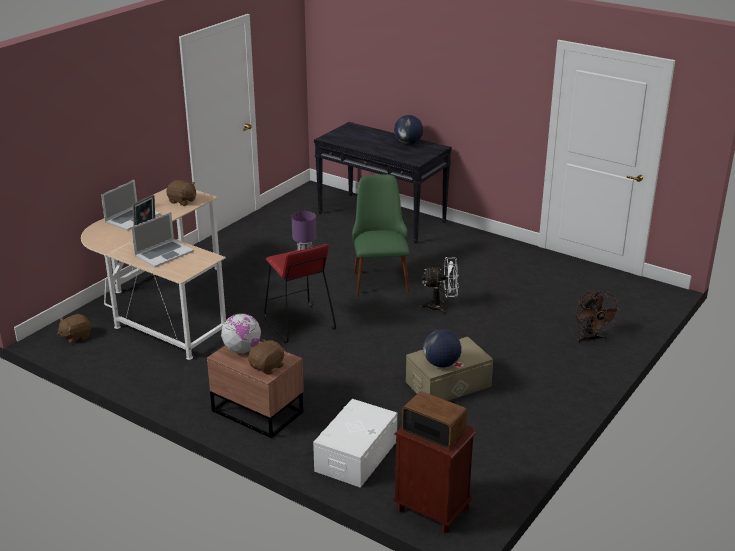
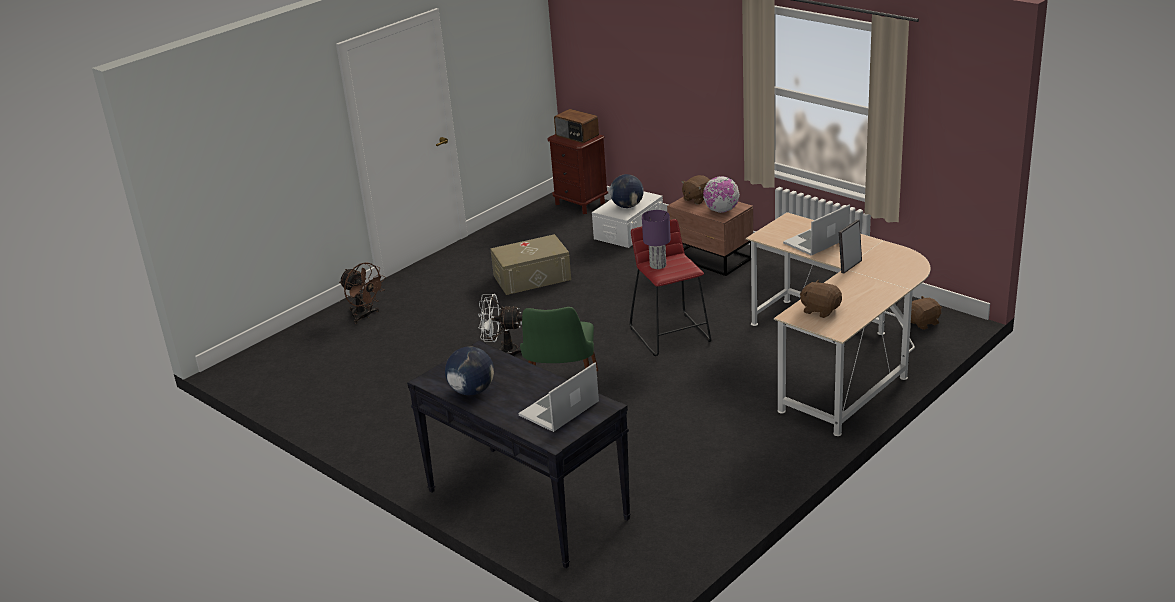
camera: 170 degrees left, 0 degrees up
laptop [101,180,160,231] -> laptop moved to [519,363,599,432]
globe [423,329,462,367] -> globe moved to [610,174,643,208]
brown fan [576,290,621,342] -> brown fan turned 135 degrees clockwise [339,262,386,324]

